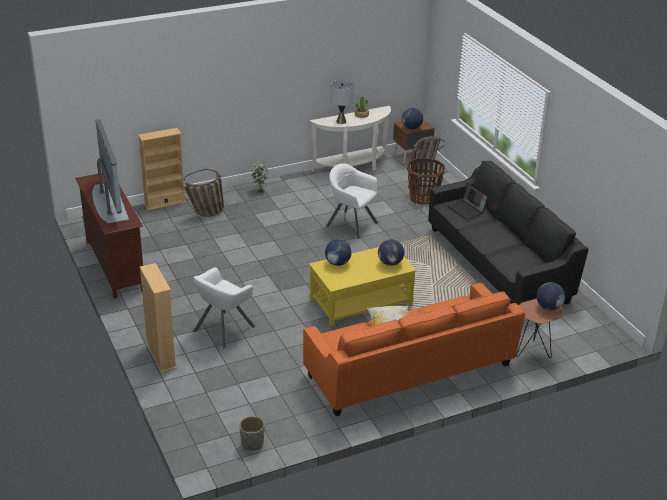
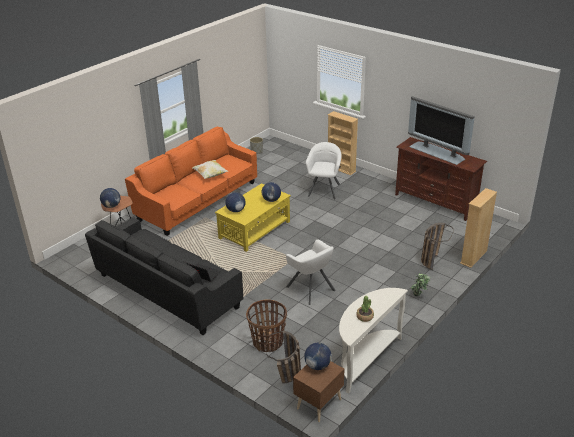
camera: 155 degrees right, 0 degrees up
white armchair [326,163,378,239] -> white armchair turned 45 degrees clockwise [286,239,336,305]
grey table lamp [331,80,354,124] -> none

